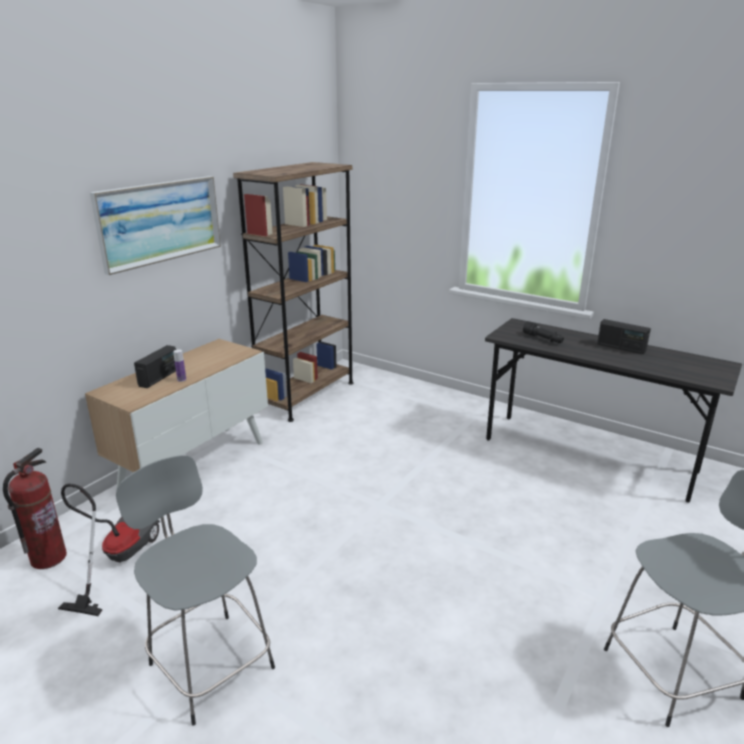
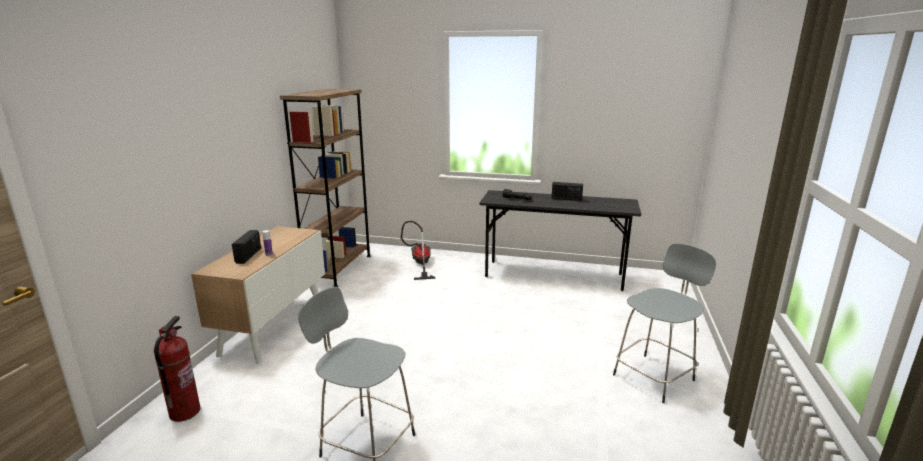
camera: 20 degrees left, 5 degrees down
vacuum cleaner [58,484,160,616] -> vacuum cleaner moved to [401,221,436,280]
picture [90,176,221,275] -> none

